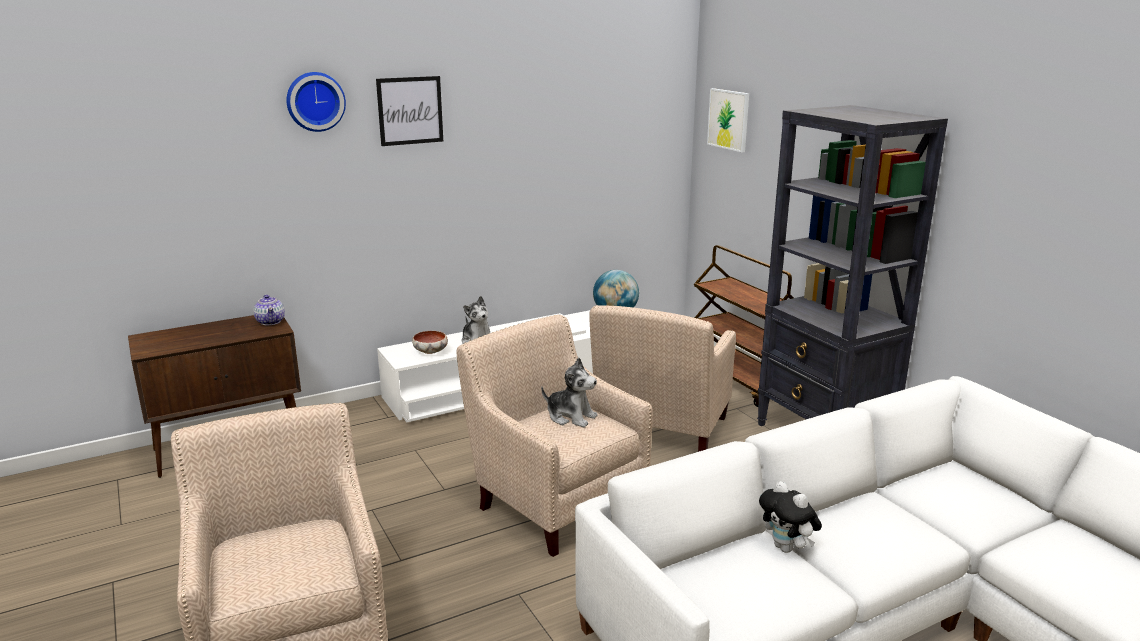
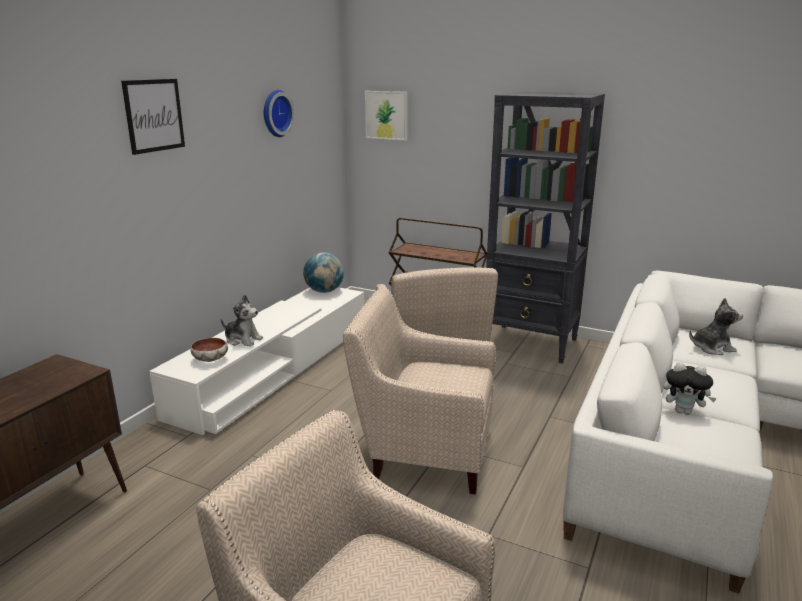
camera: 35 degrees left, 0 degrees up
teapot [253,295,285,325] -> none
wall clock [286,72,346,132] -> wall clock moved to [264,90,295,137]
plush toy [541,357,598,428] -> plush toy moved to [689,298,743,355]

